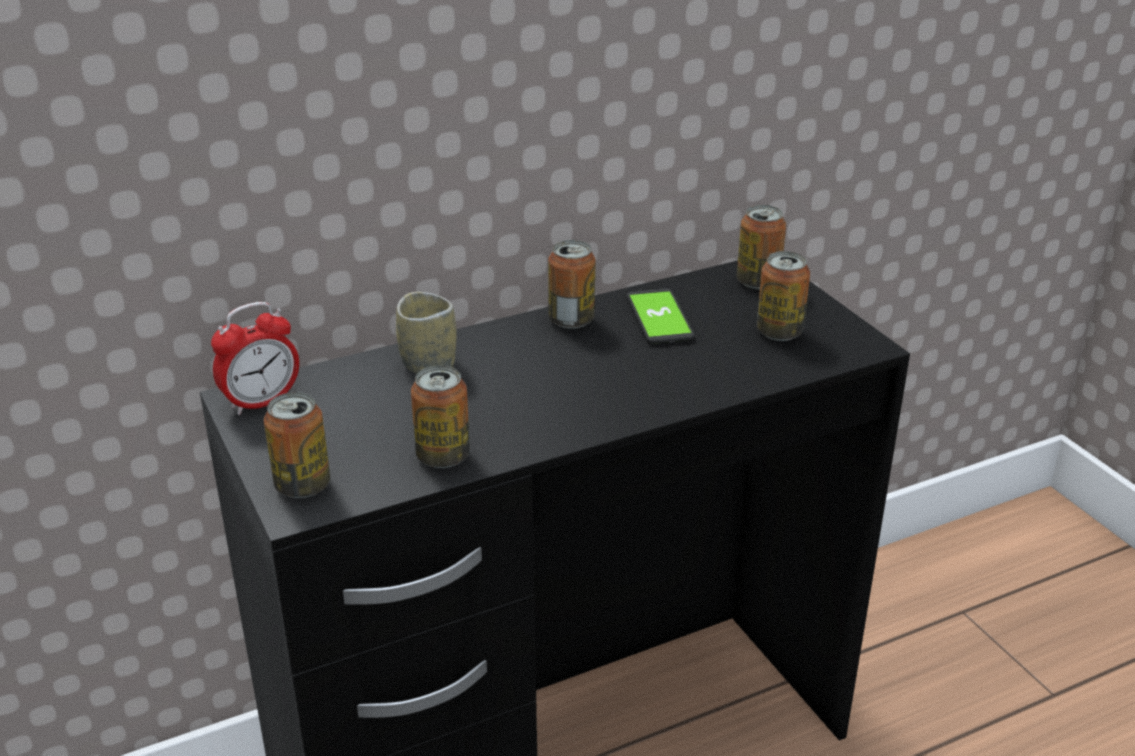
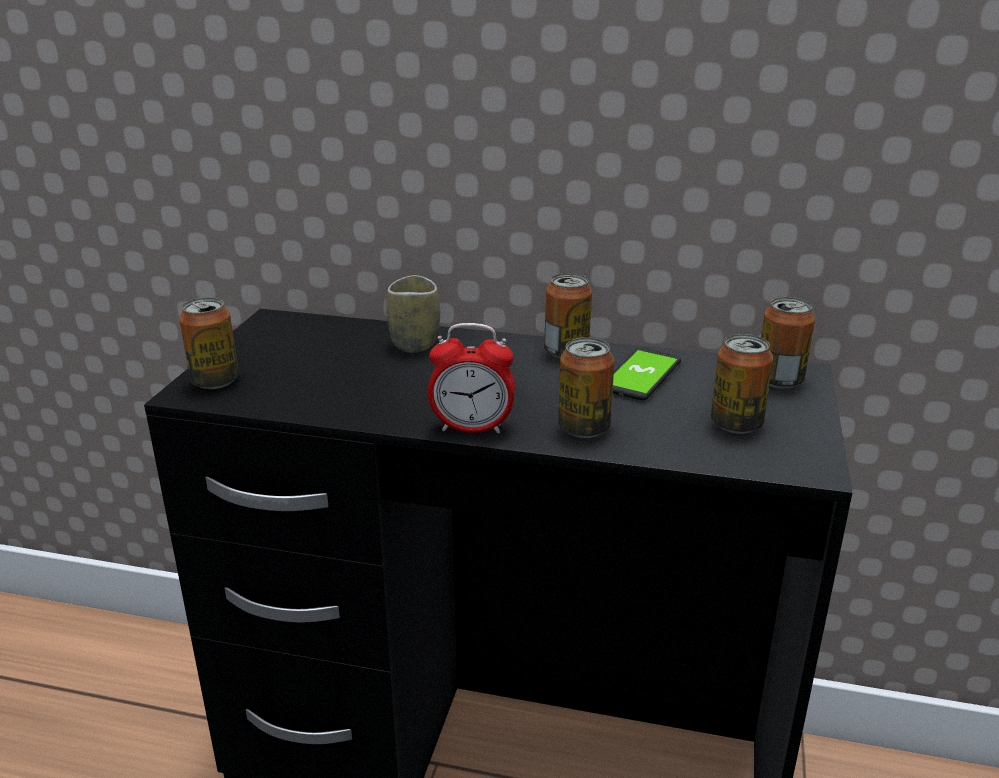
camera: 40 degrees right, 5 degrees down
alarm clock [211,302,299,415] -> alarm clock moved to [428,323,515,434]
can [411,365,470,468] -> can moved to [558,337,614,438]

